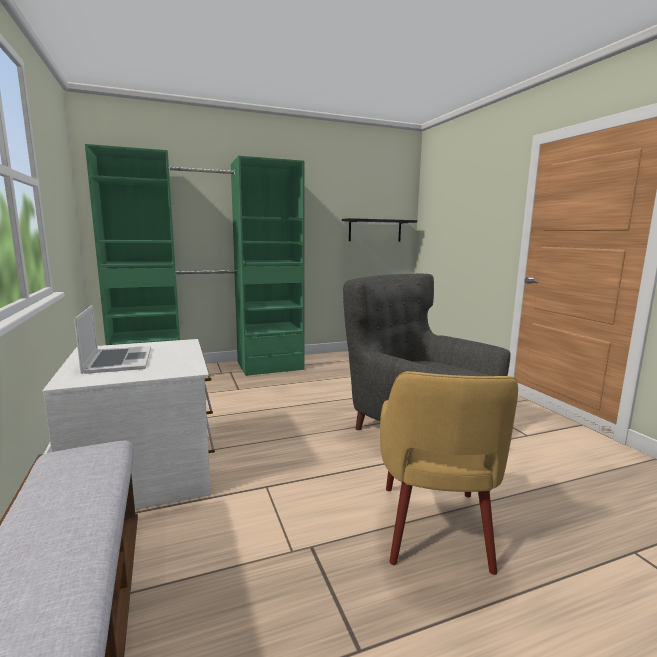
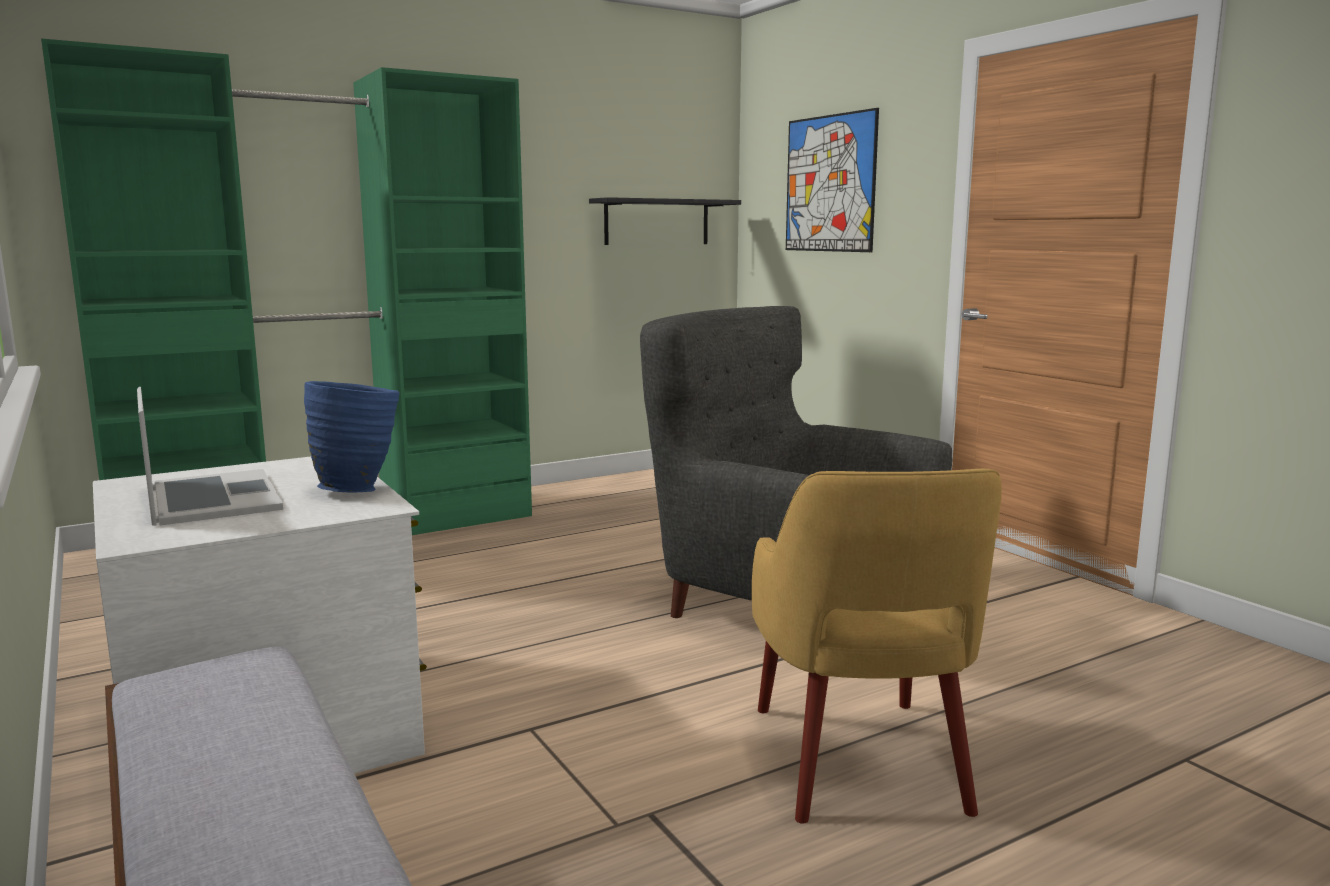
camera: 10 degrees left, 0 degrees up
none -> blue vase [304,381,400,492]
none -> picture [786,108,879,252]

